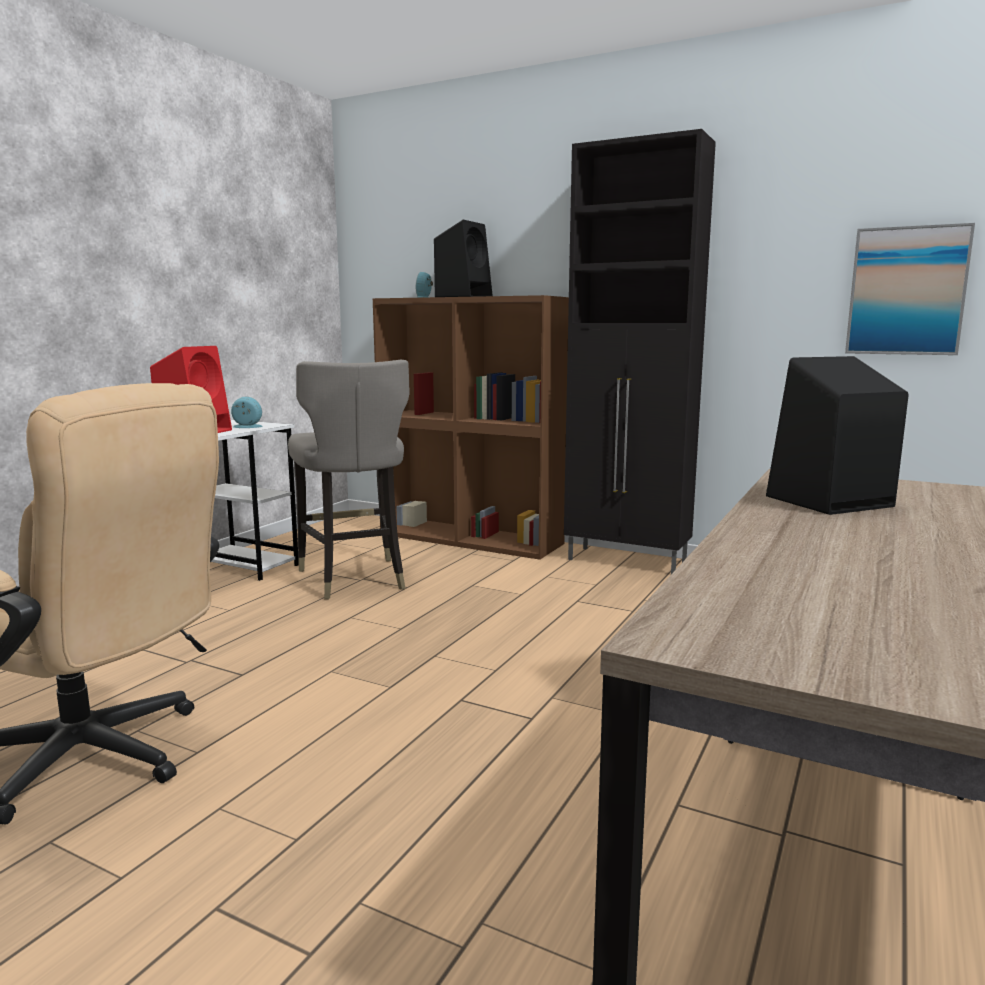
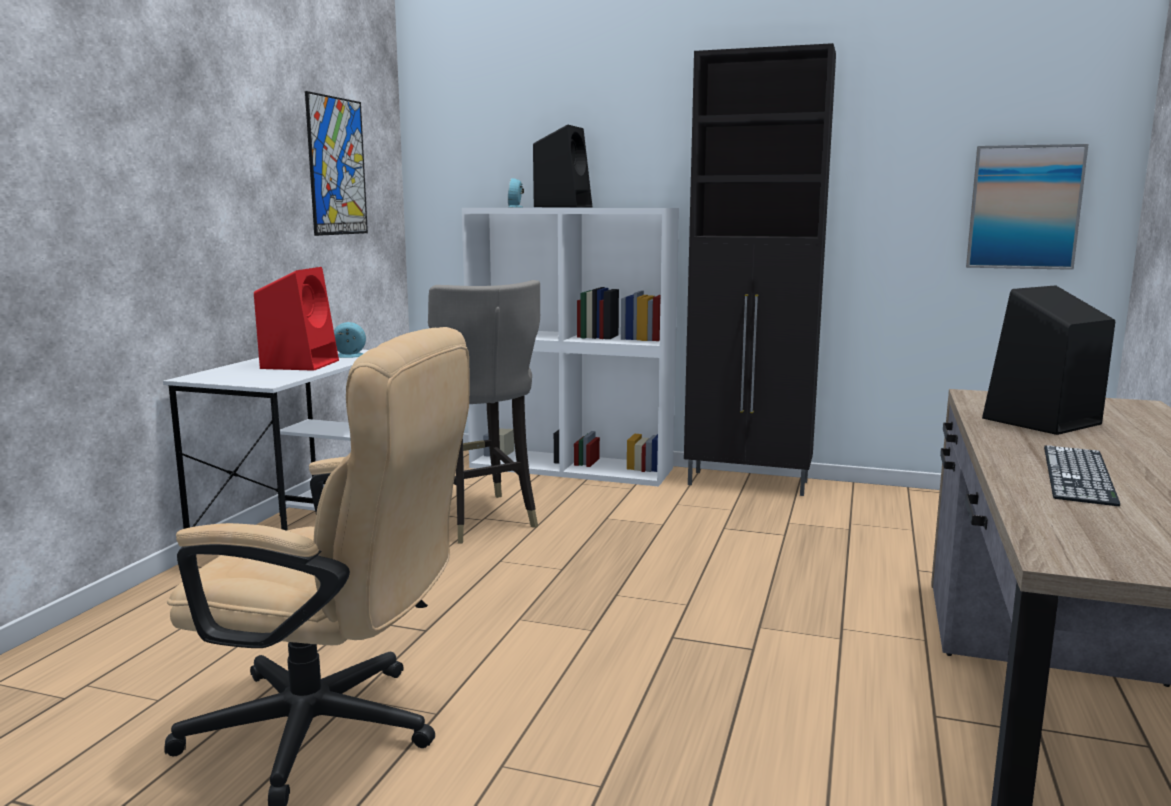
camera: 10 degrees left, 0 degrees up
brown bookcase [373,295,569,560] -> white bookcase [462,208,679,487]
none -> picture [305,91,368,236]
none -> keyboard [1044,446,1120,506]

